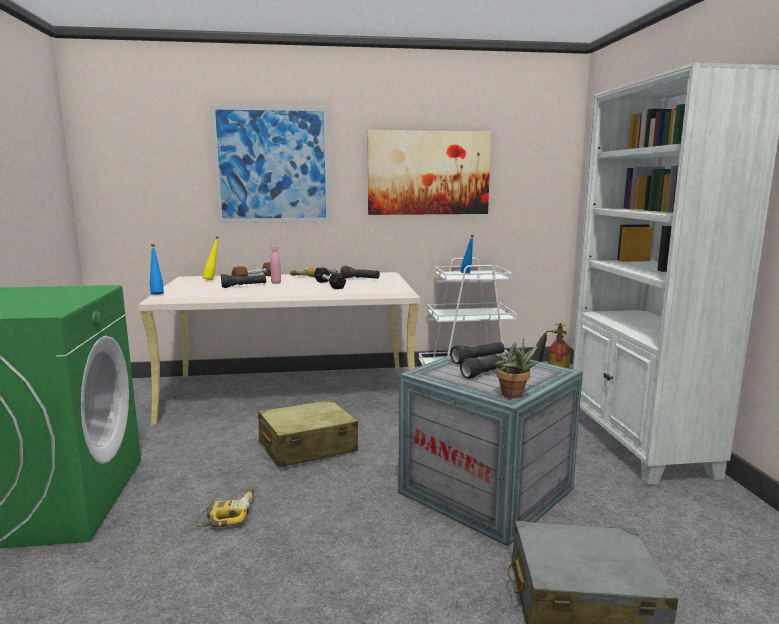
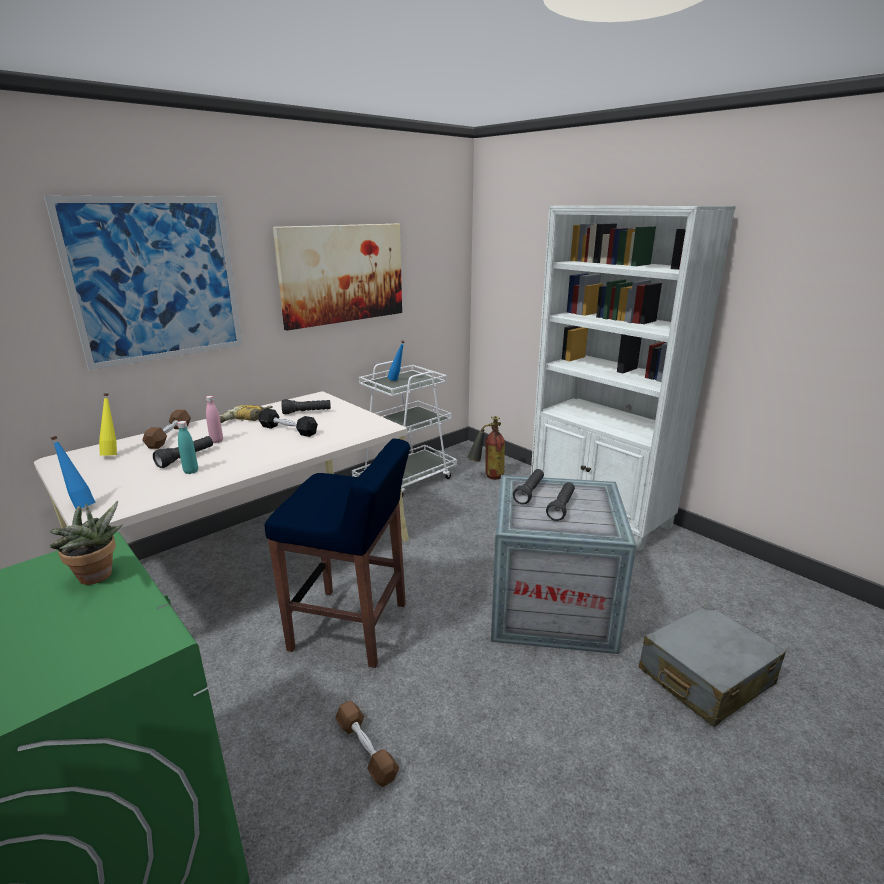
camera: 35 degrees left, 10 degrees up
power drill [196,488,255,527] -> brown dumbbell [335,701,399,787]
beige suitcase [258,400,358,468] -> blue stool [265,439,410,668]
potted plant [494,339,539,398] -> potted plant moved to [49,501,123,585]
none -> turquoise bottle [177,421,198,474]

